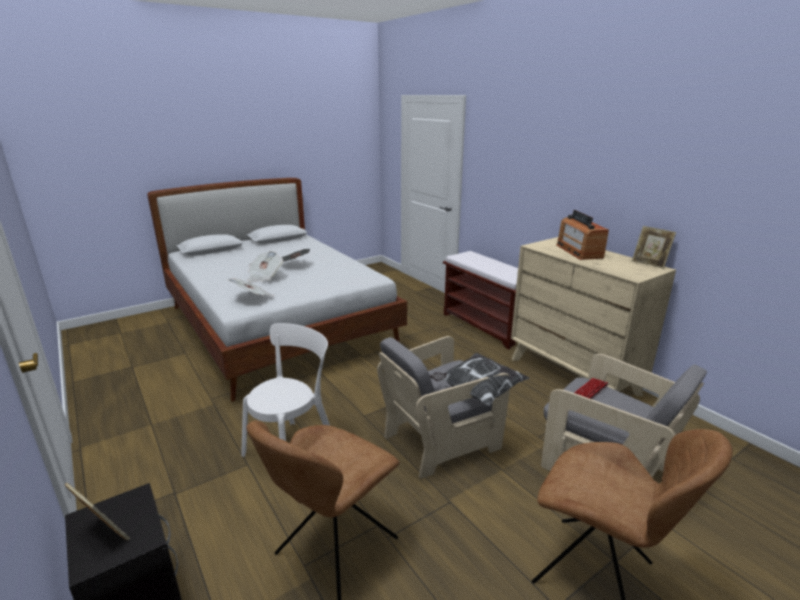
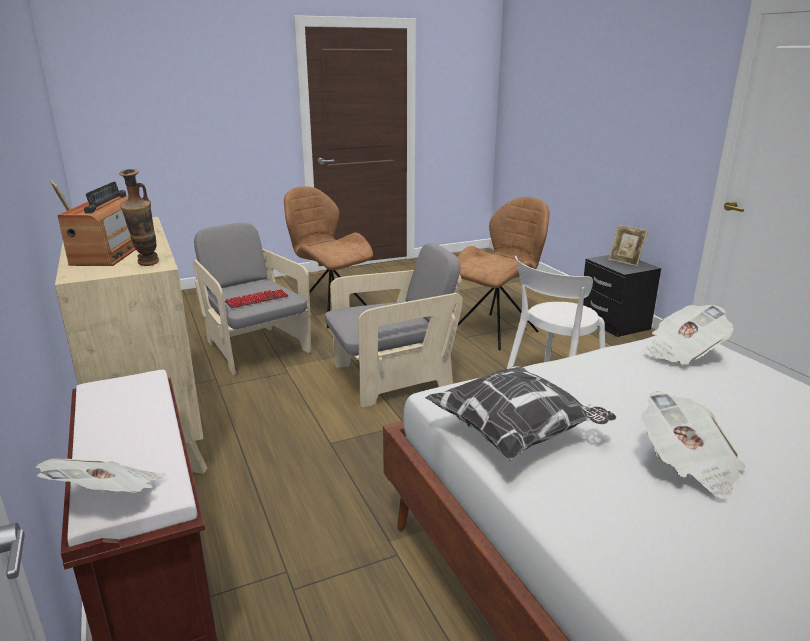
camera: 170 degrees left, 0 degrees up
newspaper [247,251,283,283] -> newspaper moved to [35,458,166,493]
pillow [430,353,530,406] -> pillow moved to [425,366,616,460]
none -> vase [119,169,159,266]

